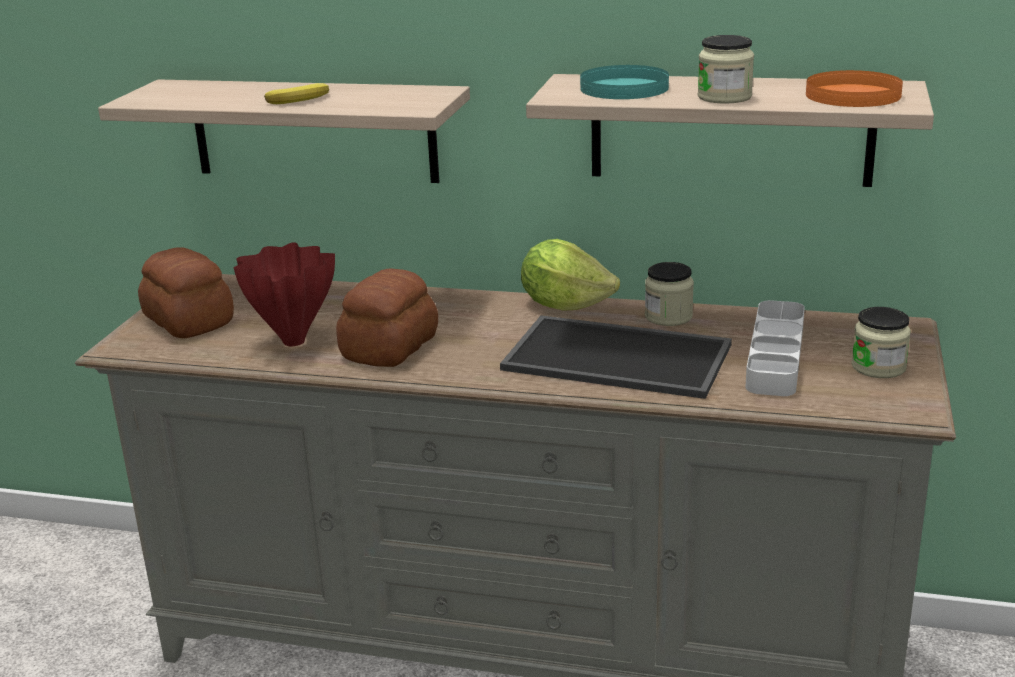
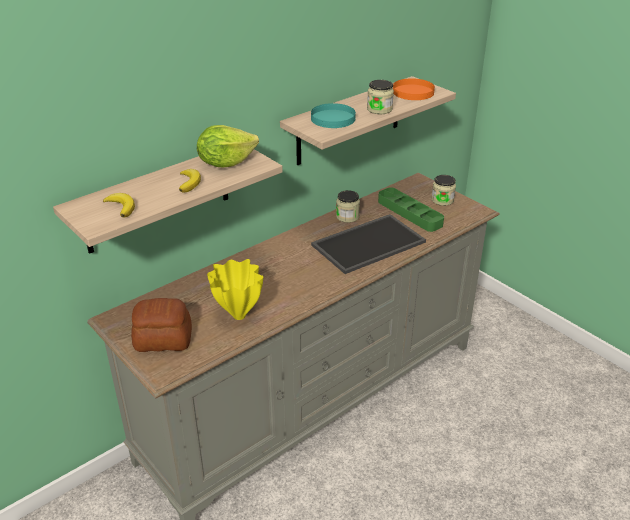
camera: 55 degrees left, 10 degrees up
red vase [234,242,335,346] -> yellow vase [207,259,263,320]
bread [336,268,438,367] -> none
lettuce [521,239,620,311] -> lettuce moved to [197,125,259,168]
grey tray [745,300,805,396] -> green tray [378,187,444,232]
none -> banana [103,193,135,217]

